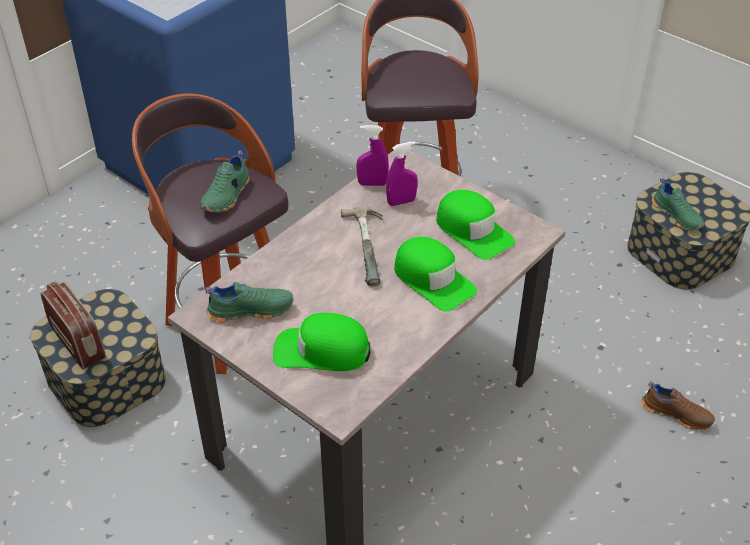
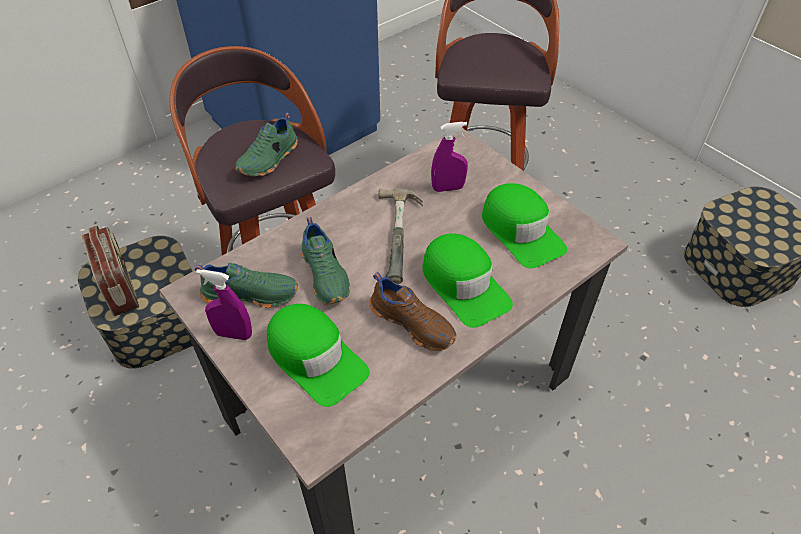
camera: 10 degrees right, 5 degrees up
green cap [273,313,370,371] -> green cap turned 150 degrees counterclockwise [267,304,370,407]
purple spray bottle [356,125,389,186] -> purple spray bottle moved to [196,269,252,340]
brown shoe [642,381,715,430] -> brown shoe moved to [370,272,456,351]
green shoe [652,178,704,231] -> green shoe moved to [301,217,350,305]

